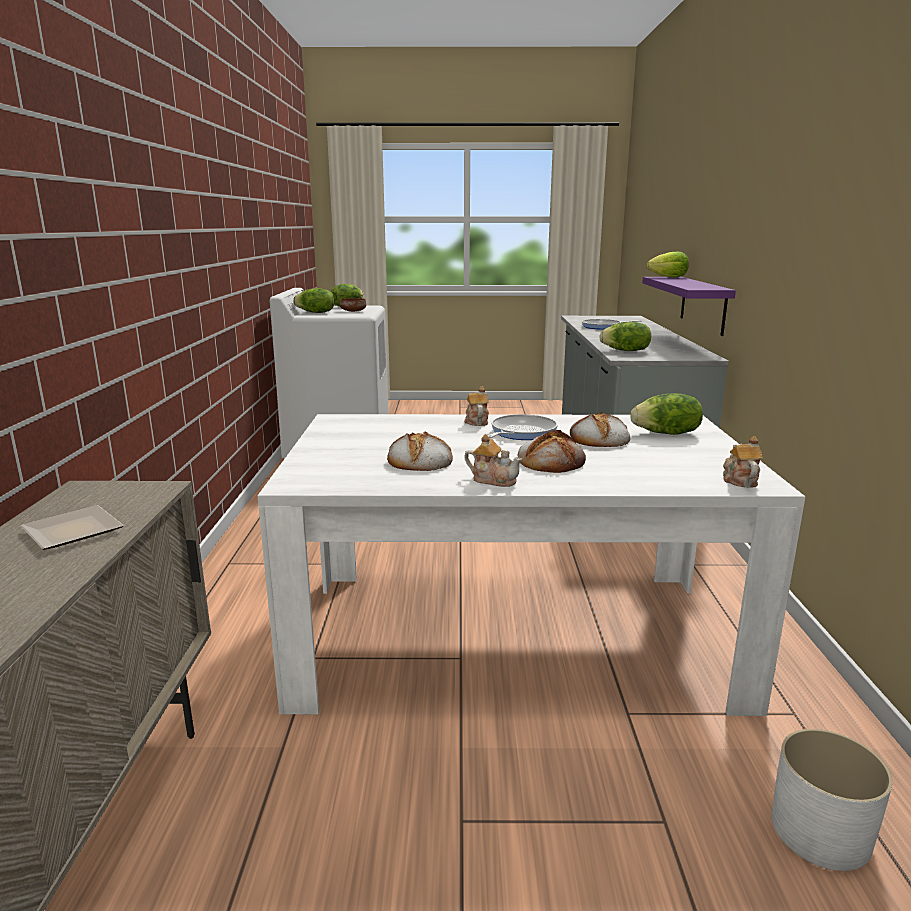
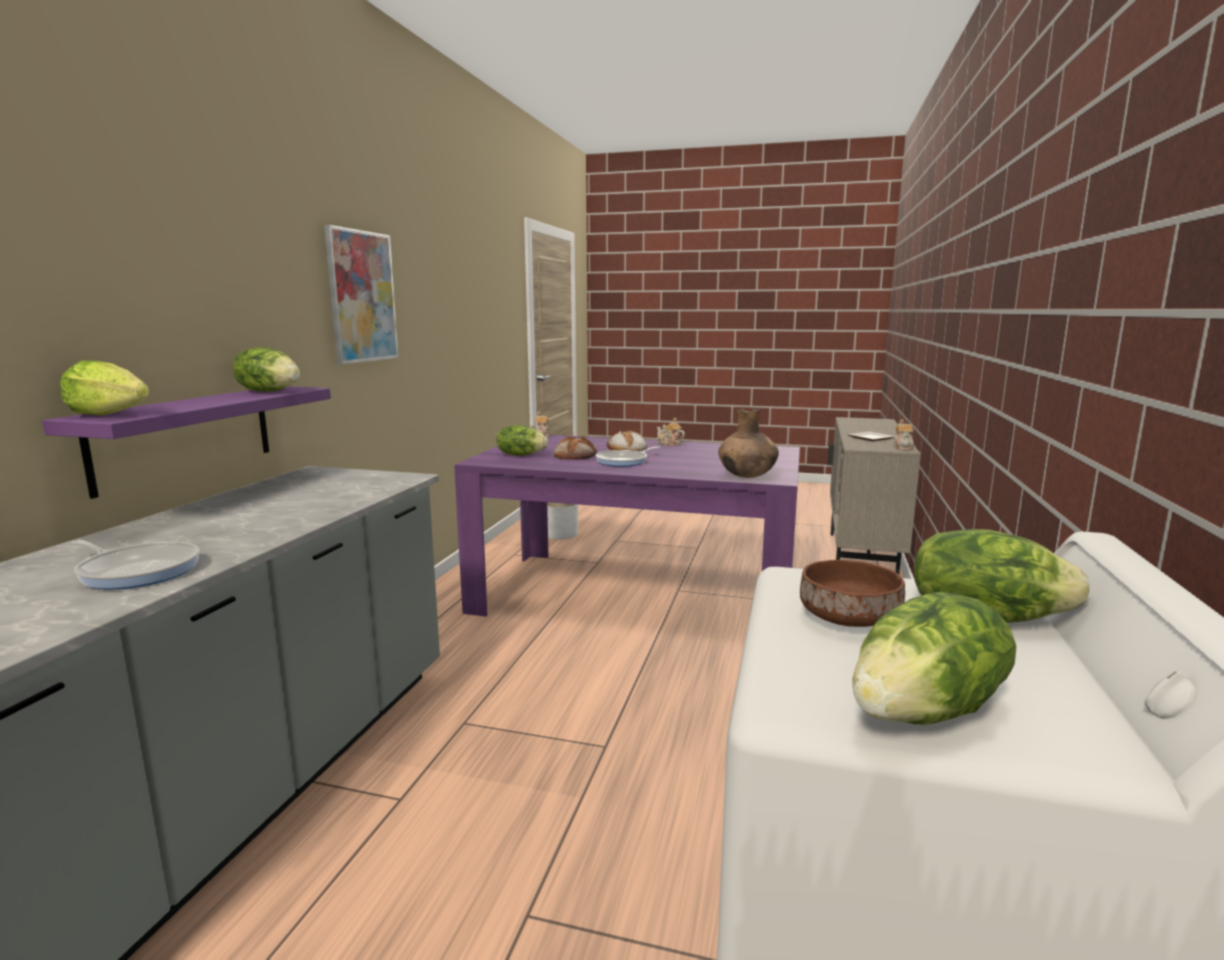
camera: 165 degrees left, 5 degrees down
white dining table [258,414,805,716] -> purple dining table [454,435,800,617]
bread [387,431,453,471] -> none
teapot [464,386,489,426] -> teapot moved to [894,419,914,450]
lettuce [599,322,651,351] -> lettuce moved to [232,348,300,392]
none -> picture [324,225,399,364]
none -> brown vase [718,409,779,478]

